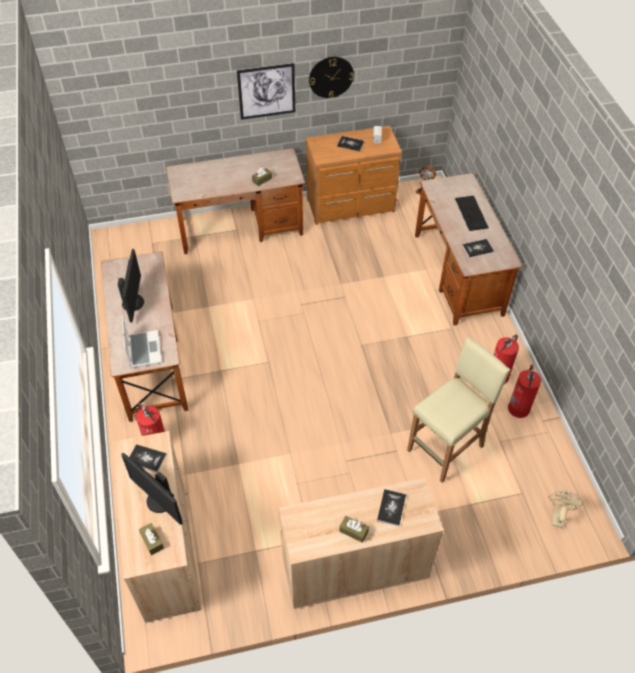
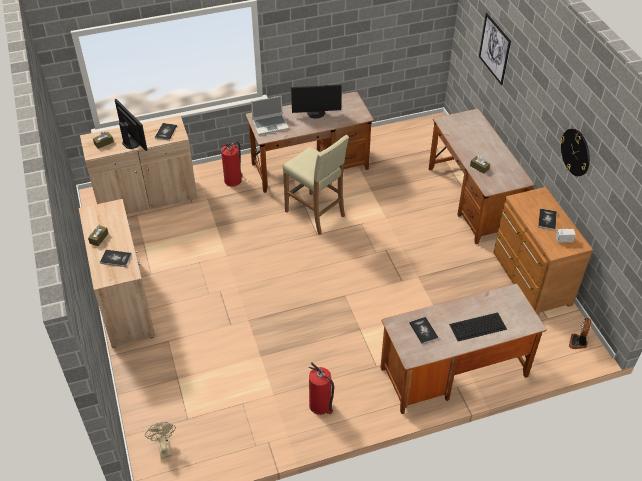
camera: 85 degrees right, 5 degrees down
monitor [122,453,183,525] -> monitor turned 105 degrees clockwise [115,99,147,151]
picture [237,63,295,120] -> picture moved to [479,13,511,86]
beige stool [407,337,511,483] -> beige stool moved to [283,135,349,235]
fire extinguisher [508,365,541,418] -> none
beige fan [548,491,583,528] -> beige fan turned 120 degrees counterclockwise [145,422,176,459]

